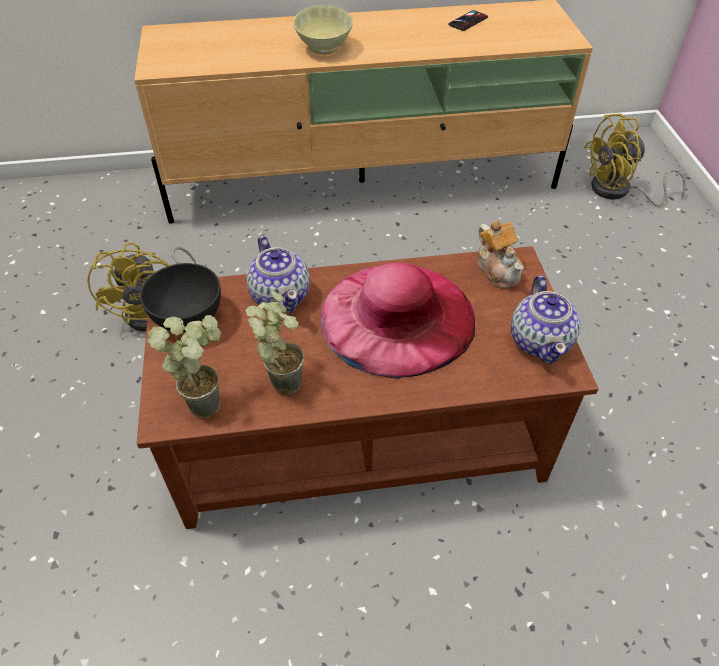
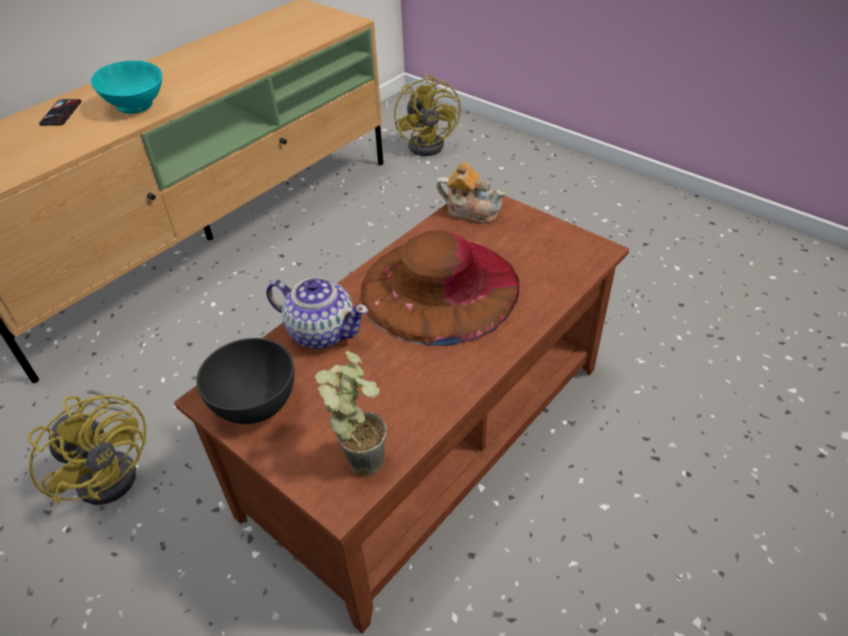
camera: 40 degrees left, 5 degrees down
potted plant [245,291,304,395] -> none
beige bowl [293,5,353,54] -> turquoise bowl [91,60,162,114]
pink hat [320,262,475,379] -> brown hat [361,231,519,346]
phone [448,10,488,31] -> phone moved to [39,99,82,126]
teapot [511,275,580,364] -> none
yellow fan [584,113,686,206] -> yellow fan turned 45 degrees counterclockwise [394,74,461,156]

